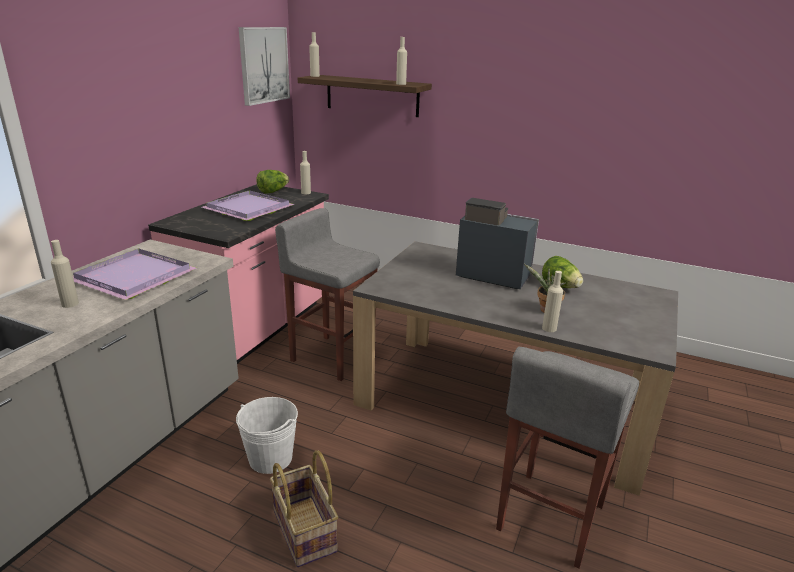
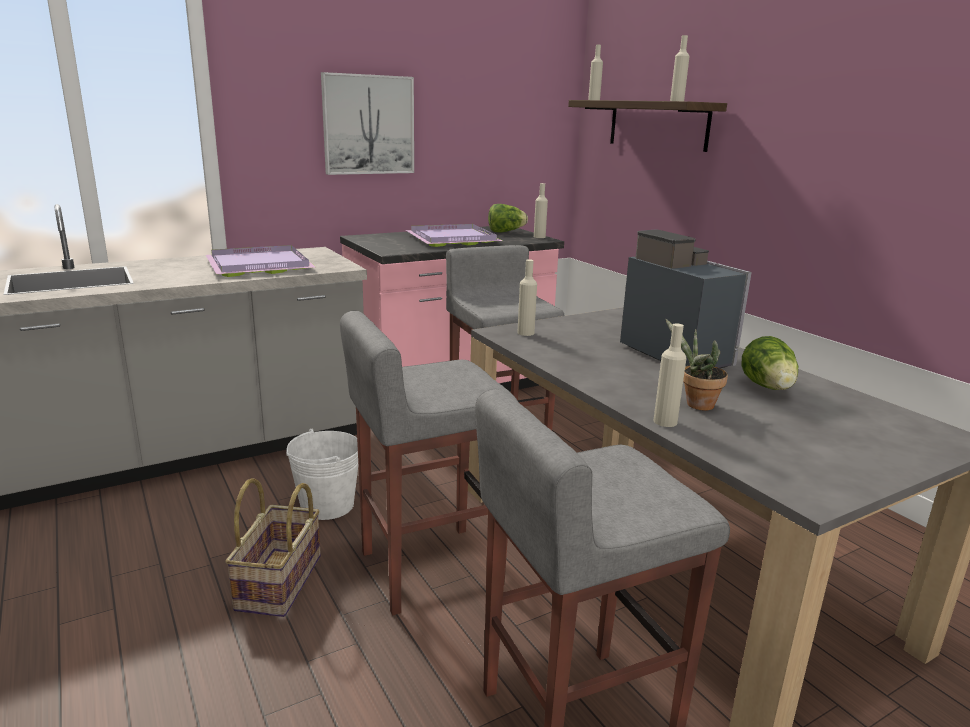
camera: 35 degrees right, 5 degrees down
beige bottle [51,240,79,308] -> beige bottle moved to [517,259,537,336]
picture [239,27,290,106] -> picture moved to [321,72,414,175]
none -> grey stool [340,311,517,615]

